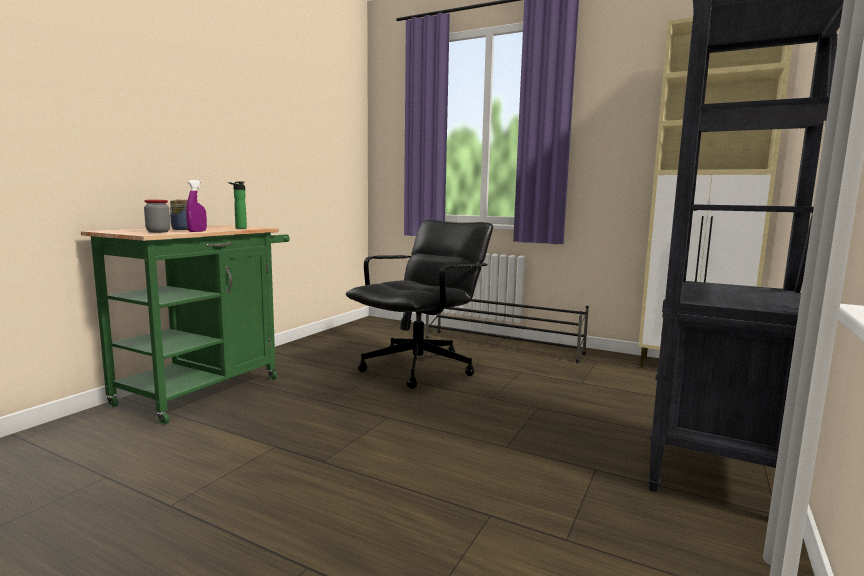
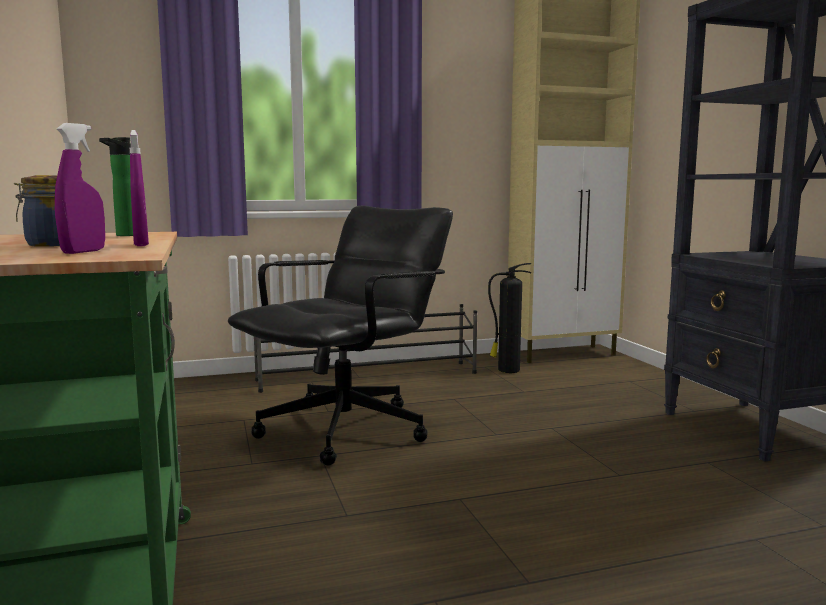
camera: 45 degrees left, 0 degrees up
jar [144,200,170,233] -> purple spray bottle [55,123,105,254]
black office chair [346,219,493,389] -> black office chair turned 45 degrees clockwise [228,206,453,466]
none -> fire extinguisher [488,263,531,373]

